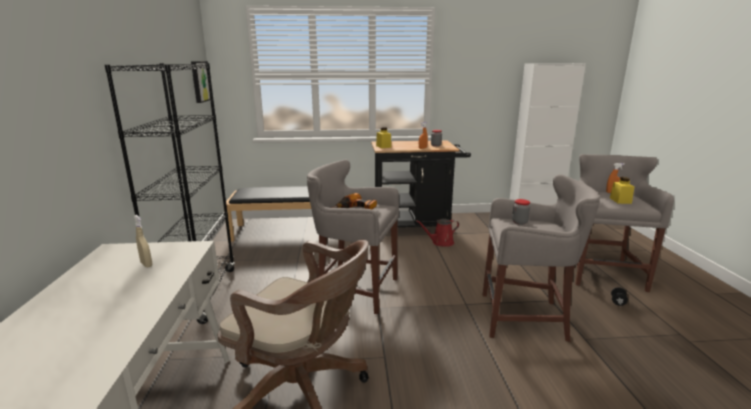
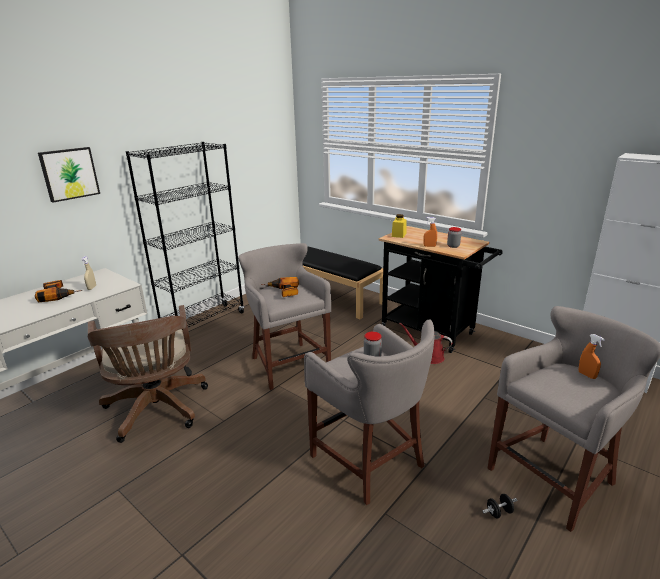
camera: 45 degrees right, 5 degrees up
picture [191,61,210,103] -> picture moved to [38,147,100,203]
yellow jar [610,177,635,204] -> none
none -> power drill [35,280,82,302]

